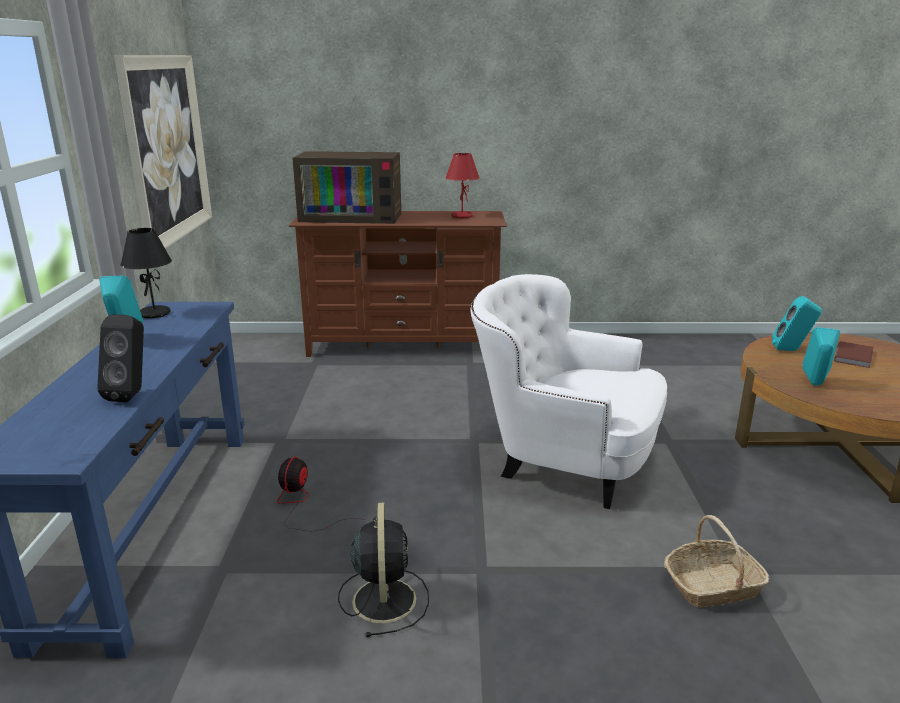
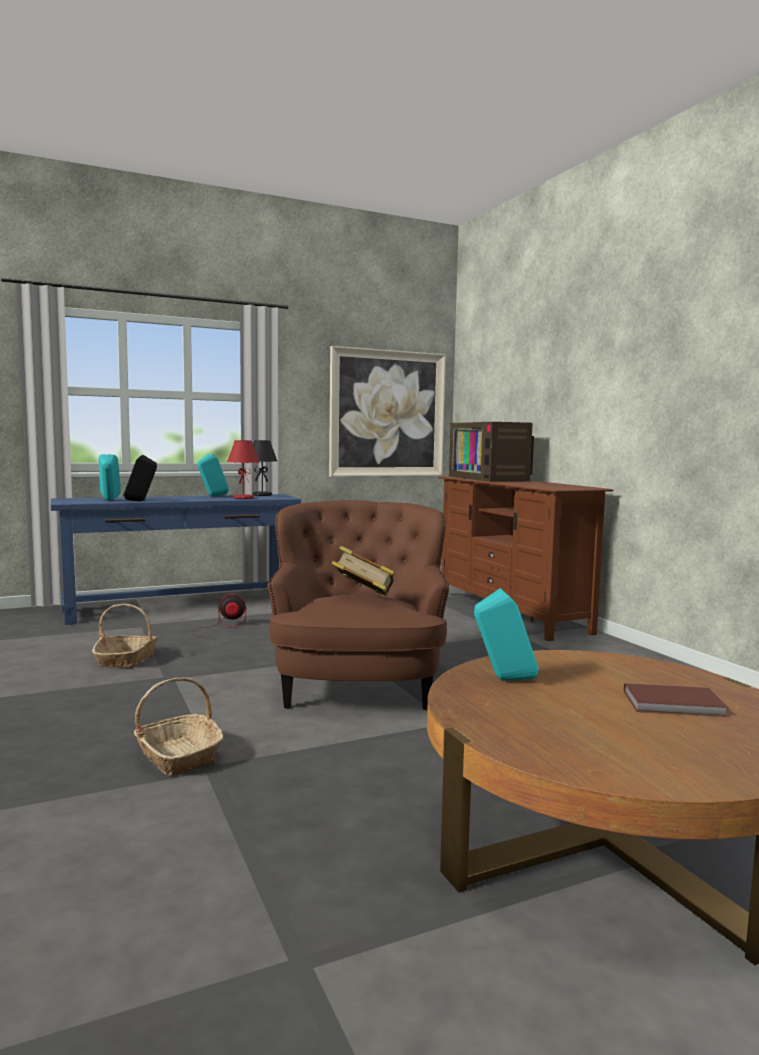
camera: 65 degrees right, 15 degrees down
black fan [338,503,429,637] -> basket [92,604,158,668]
red table lamp [445,153,479,218] -> red table lamp moved to [227,440,259,499]
white armchair [471,274,667,509] -> brown armchair [268,500,449,710]
turquoise speaker [772,296,822,351] -> turquoise speaker moved to [99,454,121,501]
none -> book [331,546,395,595]

